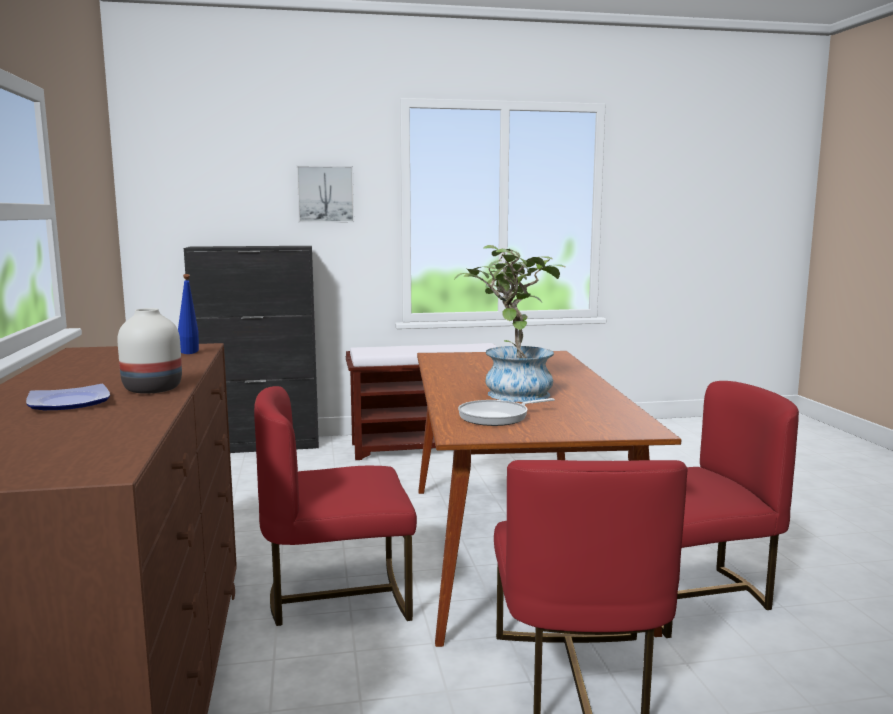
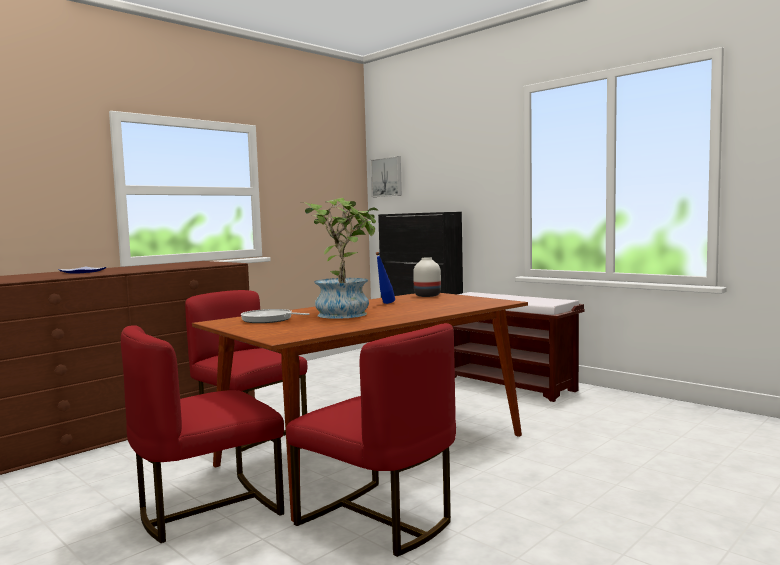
camera: 55 degrees right, 5 degrees down
white vase [117,308,182,394] -> white vase moved to [413,257,441,297]
blue bottle [178,274,199,354] -> blue bottle moved to [376,252,395,304]
picture [297,165,354,222] -> picture moved to [370,156,402,197]

